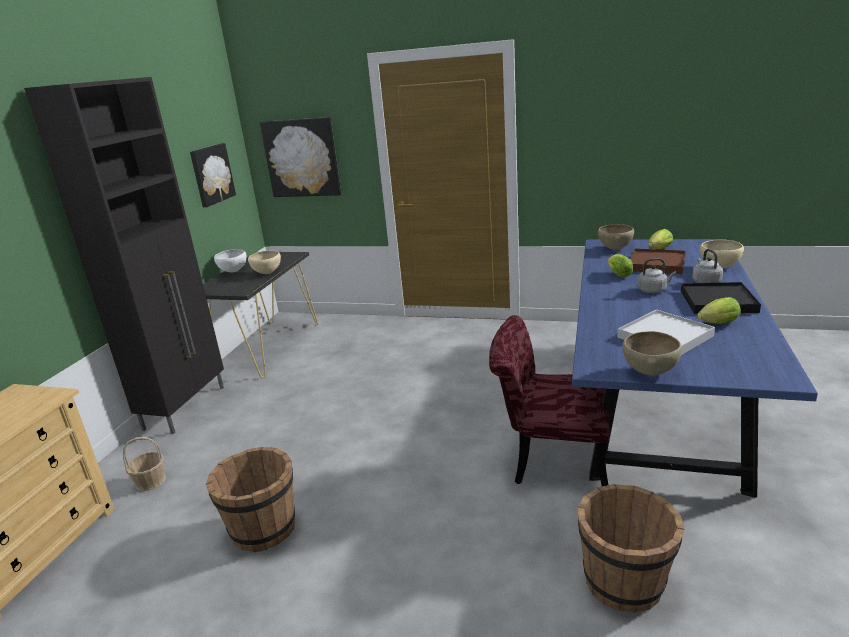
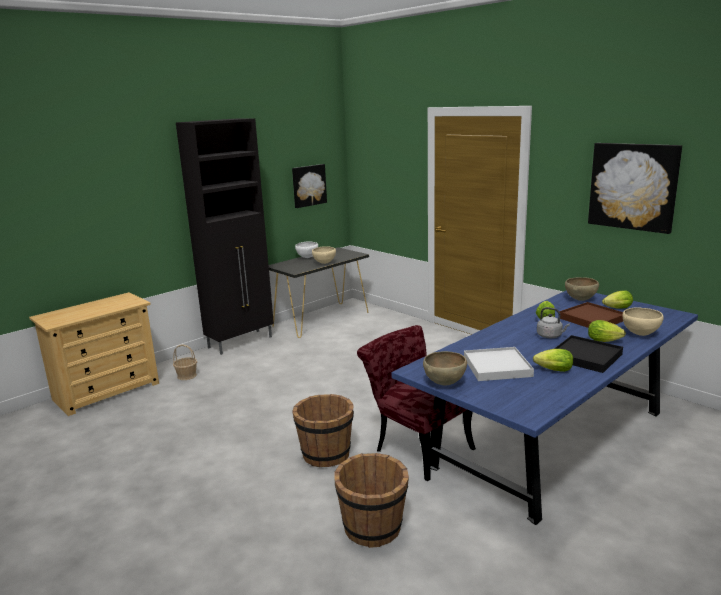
camera: 30 degrees right, 5 degrees down
brown bucket [206,447,295,552] -> brown bucket moved to [292,394,354,467]
picture [260,117,341,197] -> picture moved to [588,143,682,234]
grey kettle [692,249,723,283] -> lettuce [588,320,626,342]

